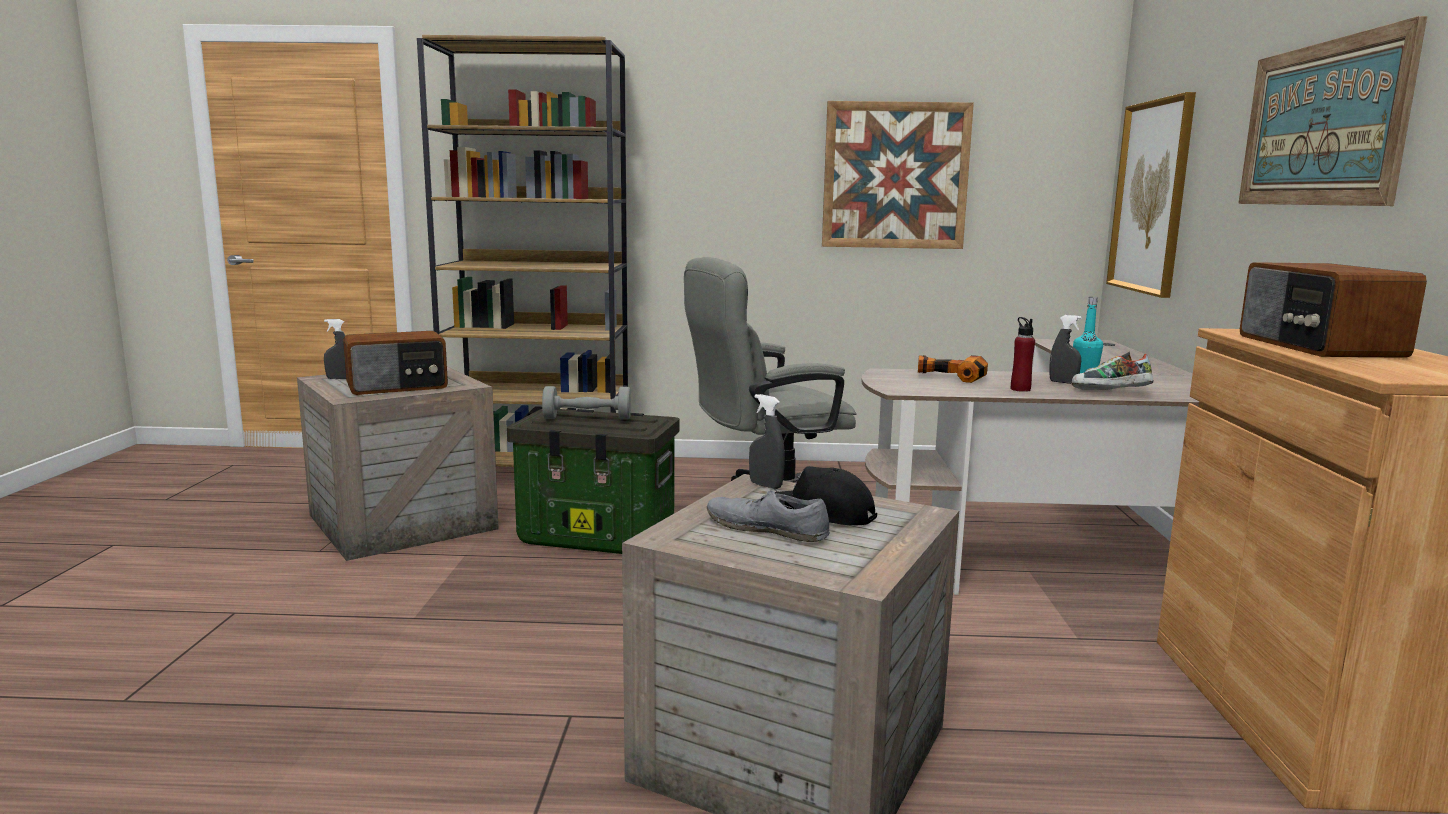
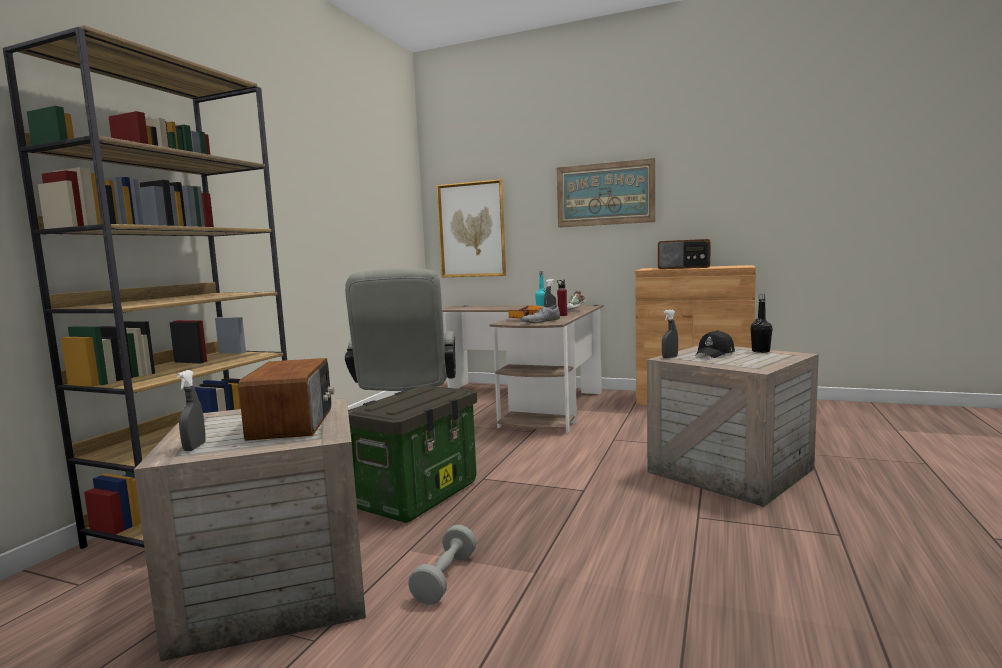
camera: 70 degrees left, 5 degrees down
grey dumbbell [542,386,631,420] -> grey dumbbell moved to [408,525,476,605]
grey shoe [707,489,830,542] -> grey shoe moved to [521,305,560,323]
picture [822,101,974,249] -> none
none -> black bottle [751,294,773,353]

